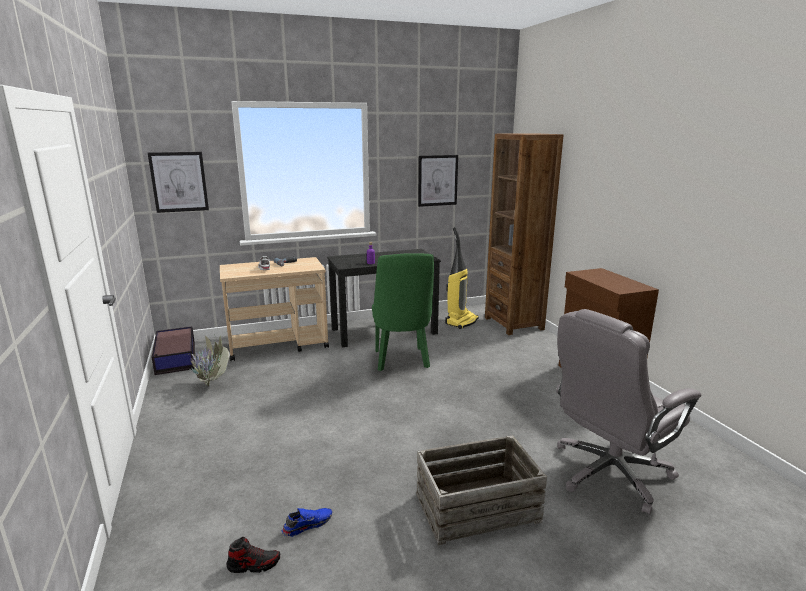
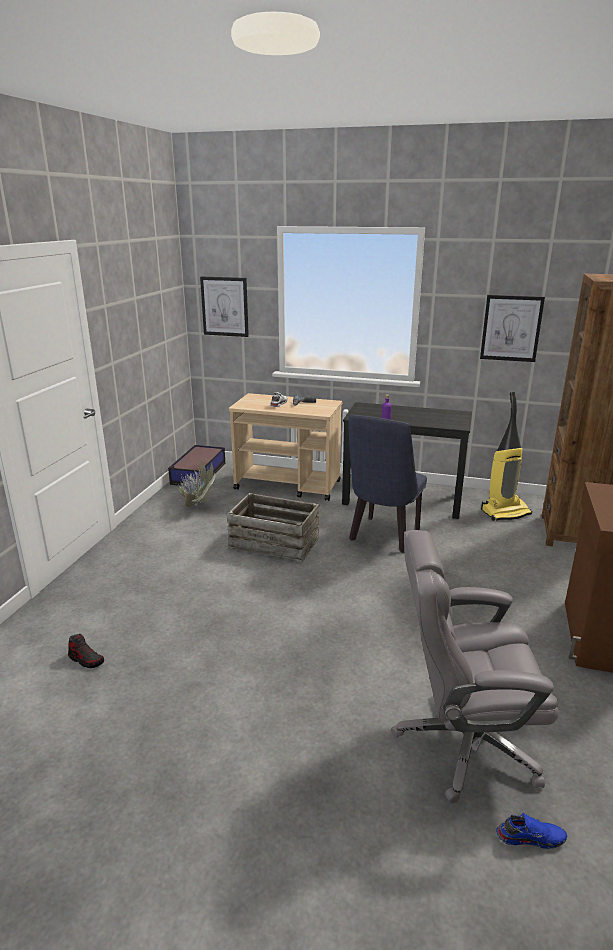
camera: 35 degrees right, 5 degrees up
blue shoe [282,508,332,537] -> blue shoe moved to [496,813,567,849]
green chair [372,253,434,371] -> blue chair [349,415,427,553]
crate [416,435,547,545] -> crate moved to [227,493,319,563]

